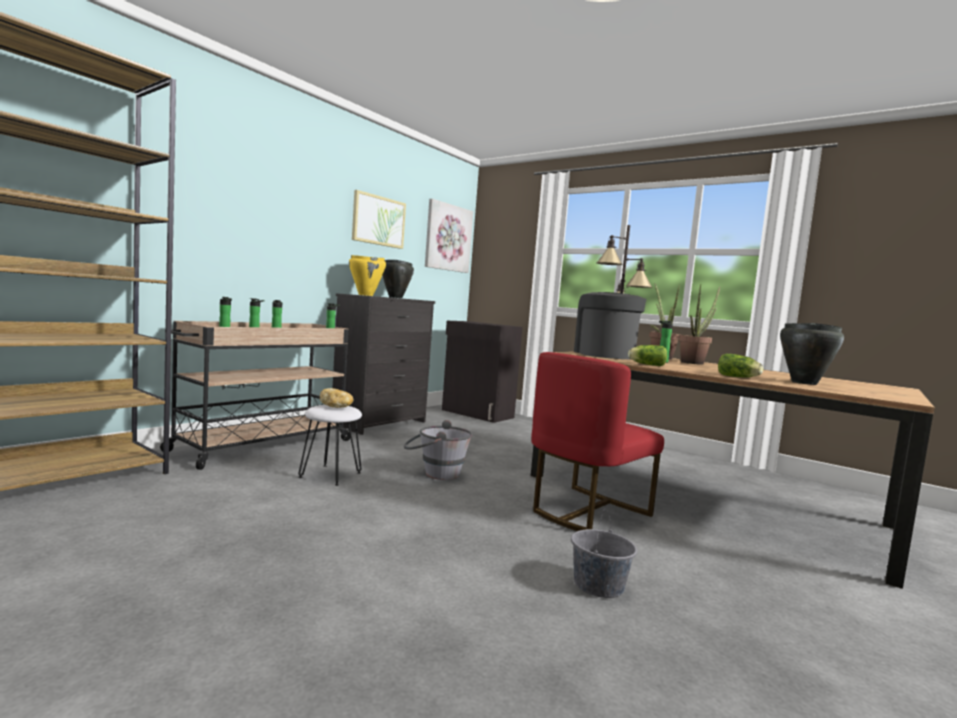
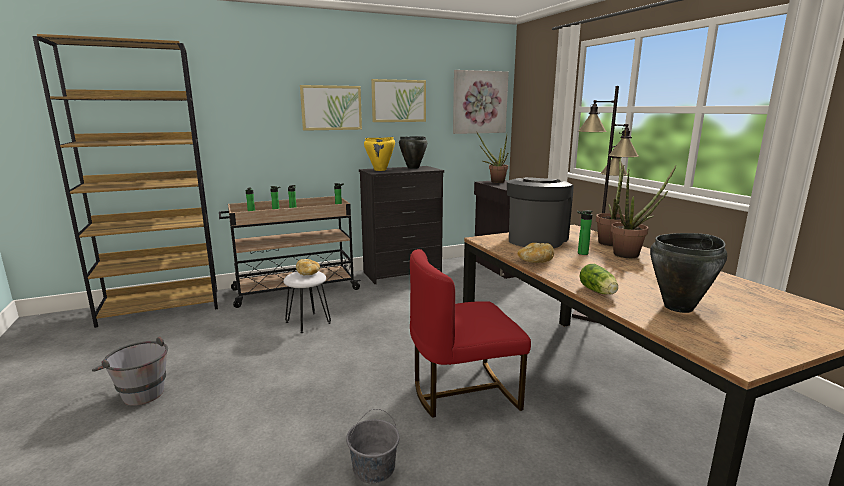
camera: 30 degrees right, 10 degrees up
grey bucket [404,420,472,480] -> grey bucket moved to [92,336,168,406]
lettuce [628,345,667,366] -> bread [517,243,554,263]
none -> picture [300,85,362,131]
none -> potted plant [476,131,508,183]

